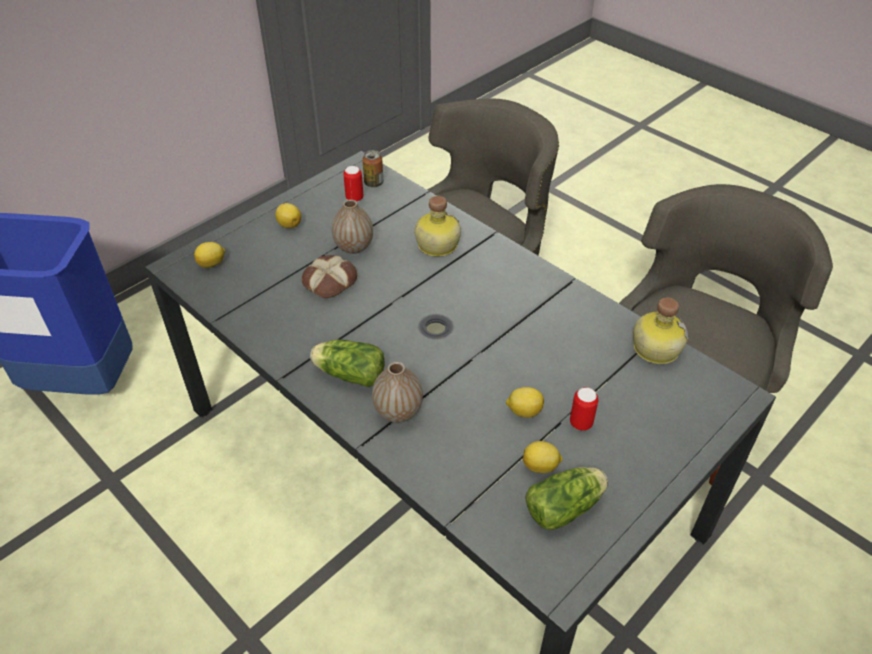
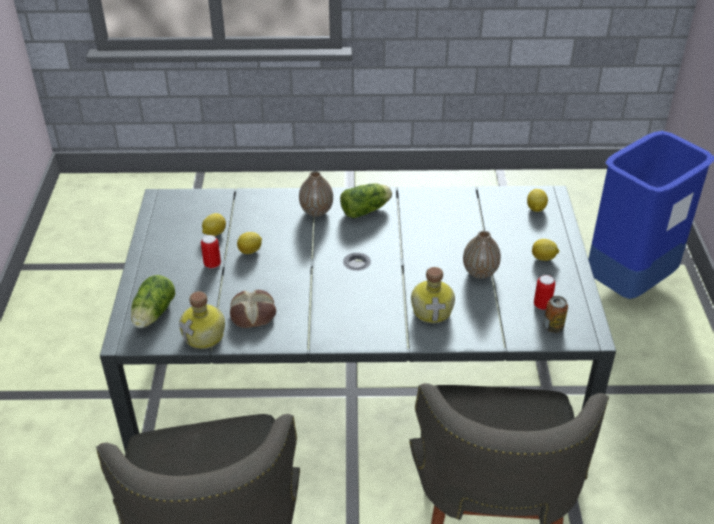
camera: 135 degrees right, 5 degrees down
bread [302,255,357,298] -> bread moved to [230,290,276,328]
lettuce [525,467,608,530] -> lettuce moved to [131,275,175,328]

